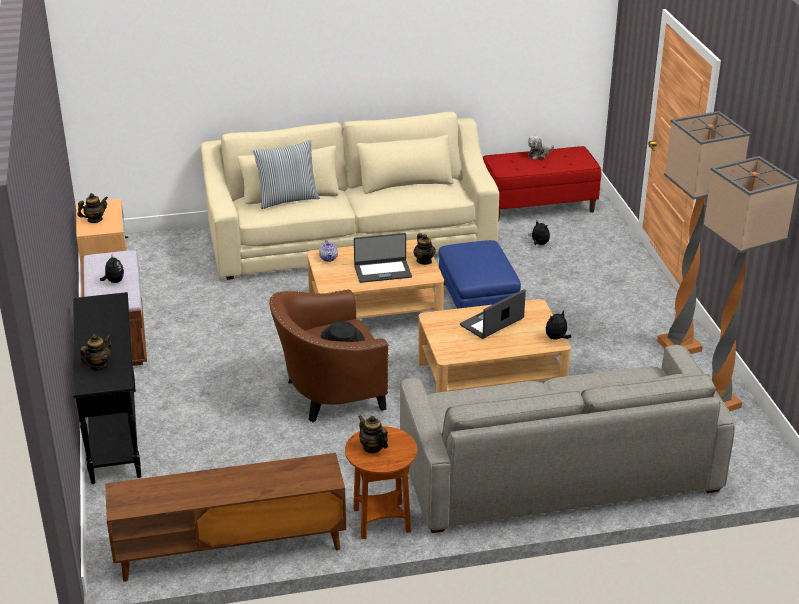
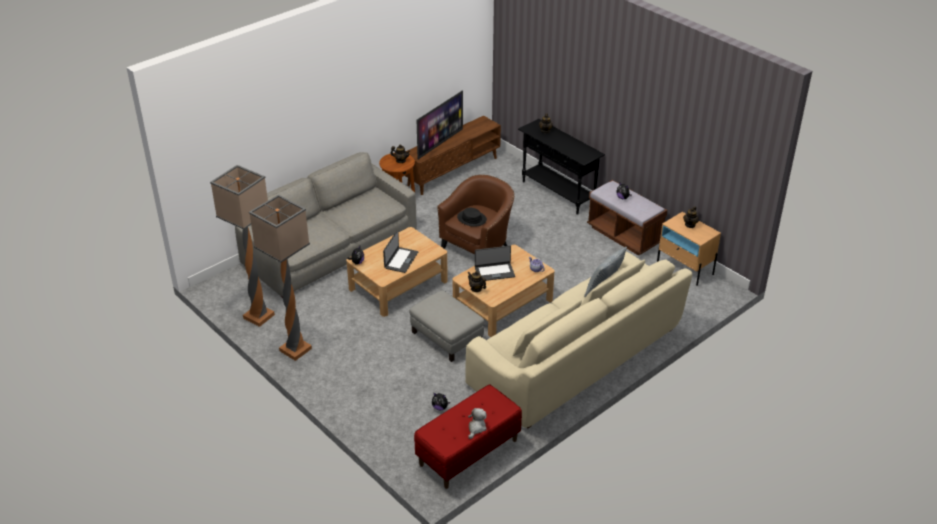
camera: 150 degrees right, 5 degrees up
laptop [354,233,412,283] -> laptop turned 150 degrees counterclockwise [475,246,515,281]
blue ottoman [438,240,521,309] -> grey ottoman [409,290,485,362]
none -> television [417,90,463,159]

